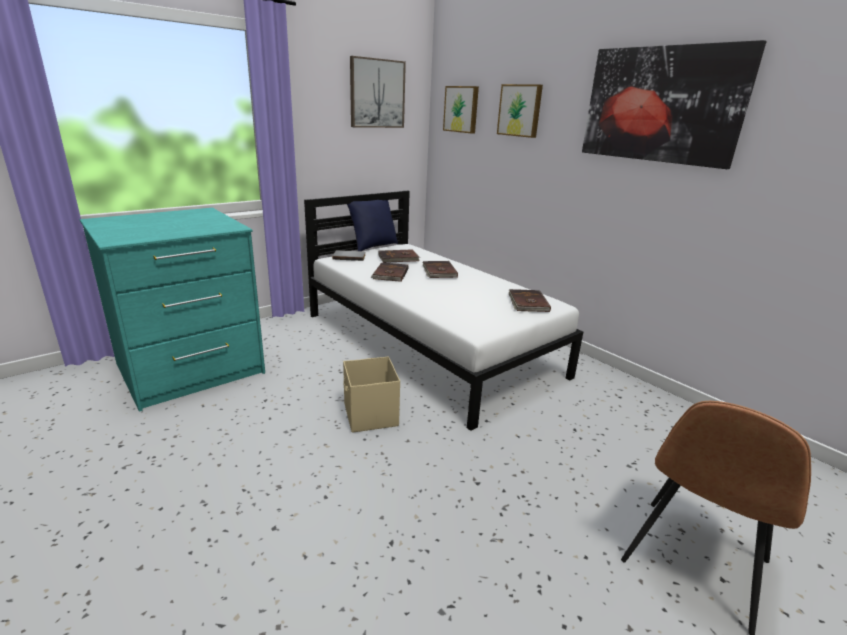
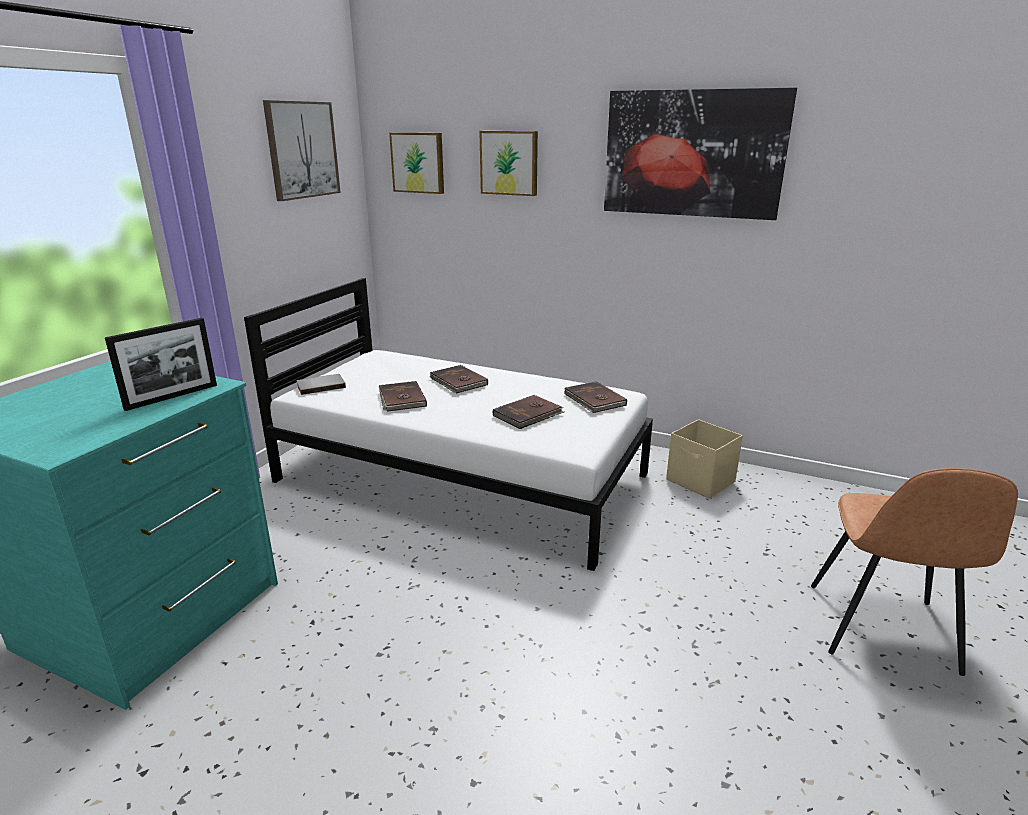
camera: 25 degrees left, 0 degrees up
beige storage box [343,356,400,433] -> beige storage box moved to [666,420,743,499]
blue pillow [347,200,398,251] -> none
brown book [378,249,420,263] -> brown book moved to [493,395,564,429]
none -> picture frame [105,318,217,411]

